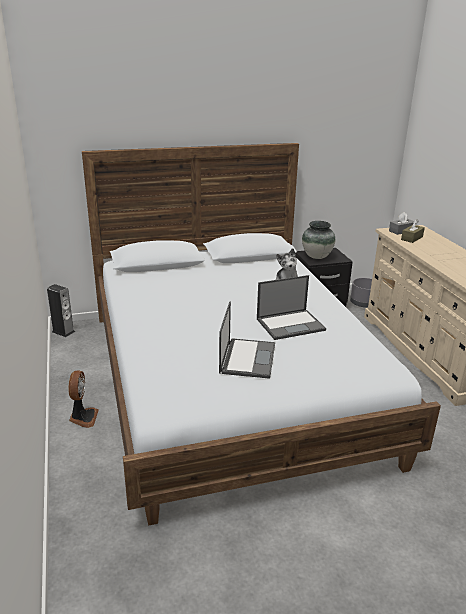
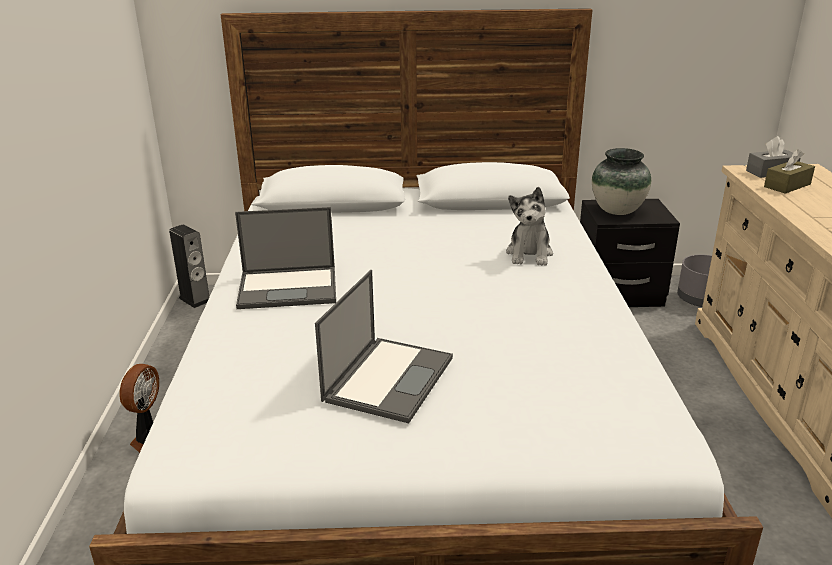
camera: 15 degrees right, 0 degrees up
laptop [257,275,326,340] -> laptop moved to [235,207,336,309]

